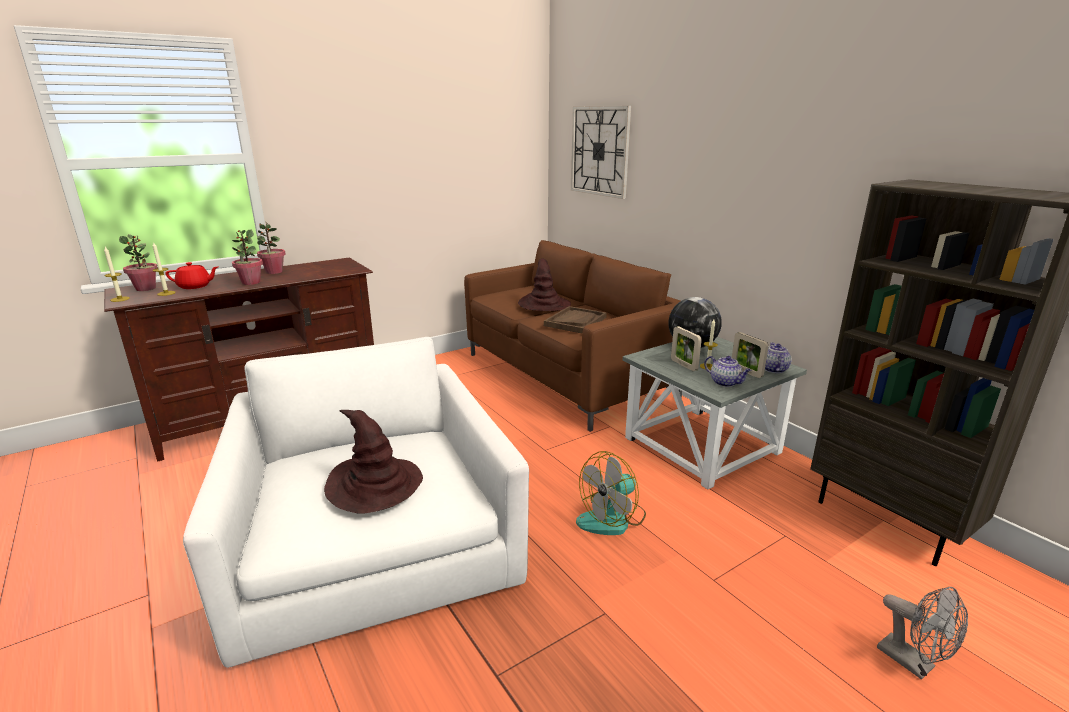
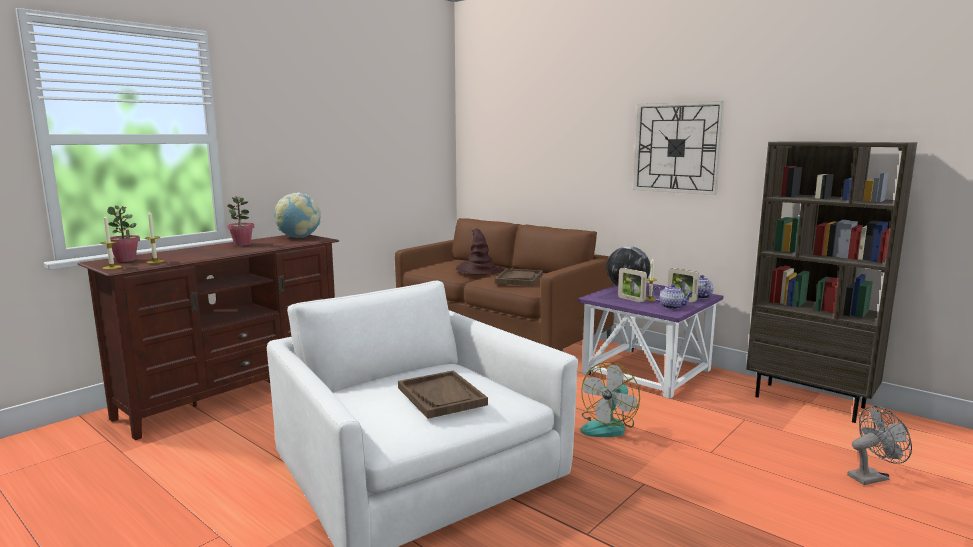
camera: 15 degrees left, 10 degrees down
red teapot [166,262,218,289] -> none
potted plant [232,229,263,285] -> none
brown hat [324,410,423,514] -> brown tray [398,370,488,419]
wall clock [571,106,631,199] -> wall clock moved to [633,101,724,195]
grey side table [623,337,807,489] -> purple side table [578,283,723,399]
grey fan [877,587,968,680] -> grey fan turned 60 degrees counterclockwise [847,406,912,485]
none -> globe [274,192,321,238]

